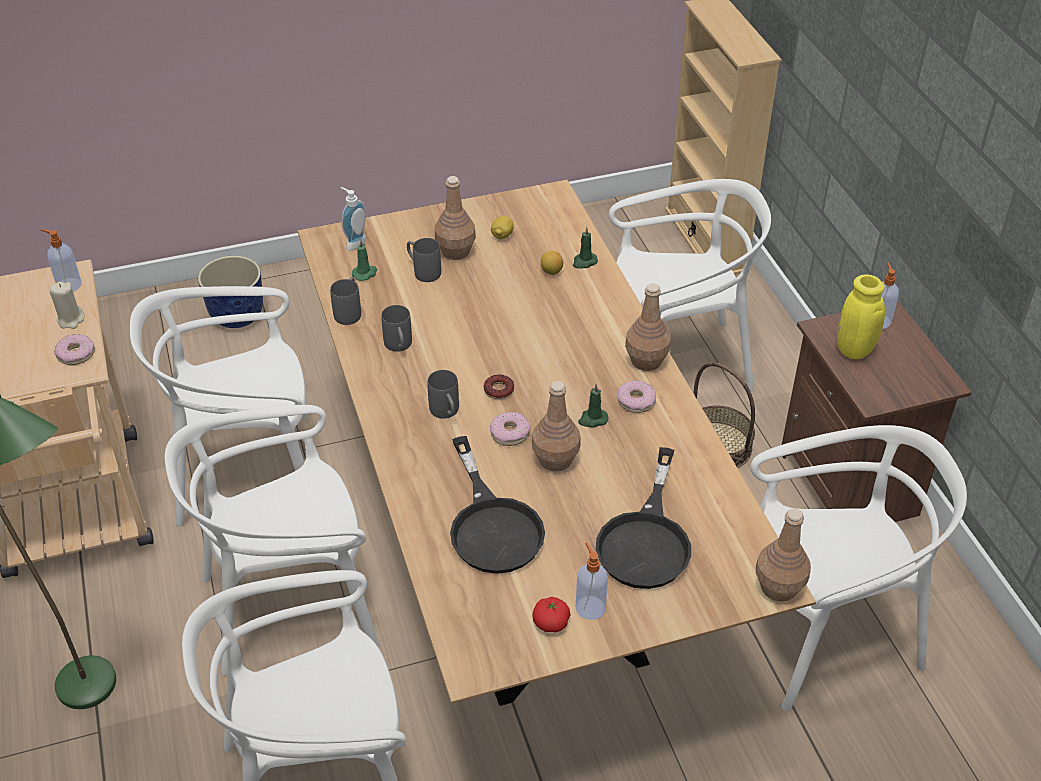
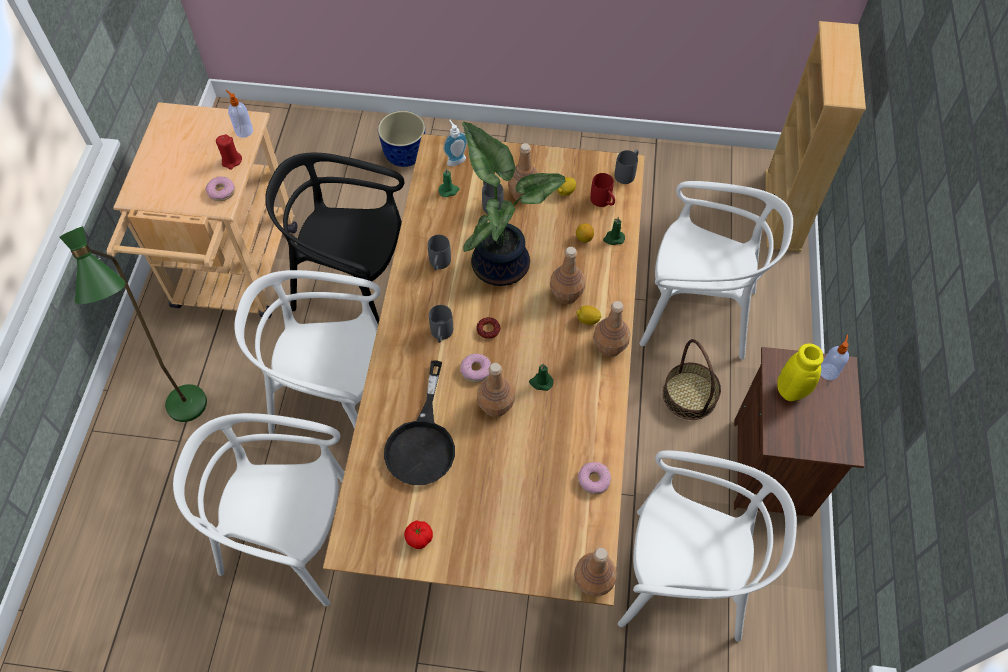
camera: 25 degrees right, 15 degrees up
beige candle [49,282,85,329] -> red candle [216,134,242,170]
white chair [130,286,308,526] -> black chair [265,153,404,324]
grey mug [330,277,361,325] -> grey mug moved to [615,149,639,184]
soap dispenser [576,542,608,620] -> none
black frying pan [596,447,691,589] -> none
donut [618,380,656,413] -> donut moved to [578,462,611,494]
none -> potted plant [462,122,566,286]
none -> brown bottle [550,247,585,304]
none -> lemon [576,305,601,325]
none -> red mug [590,173,615,207]

